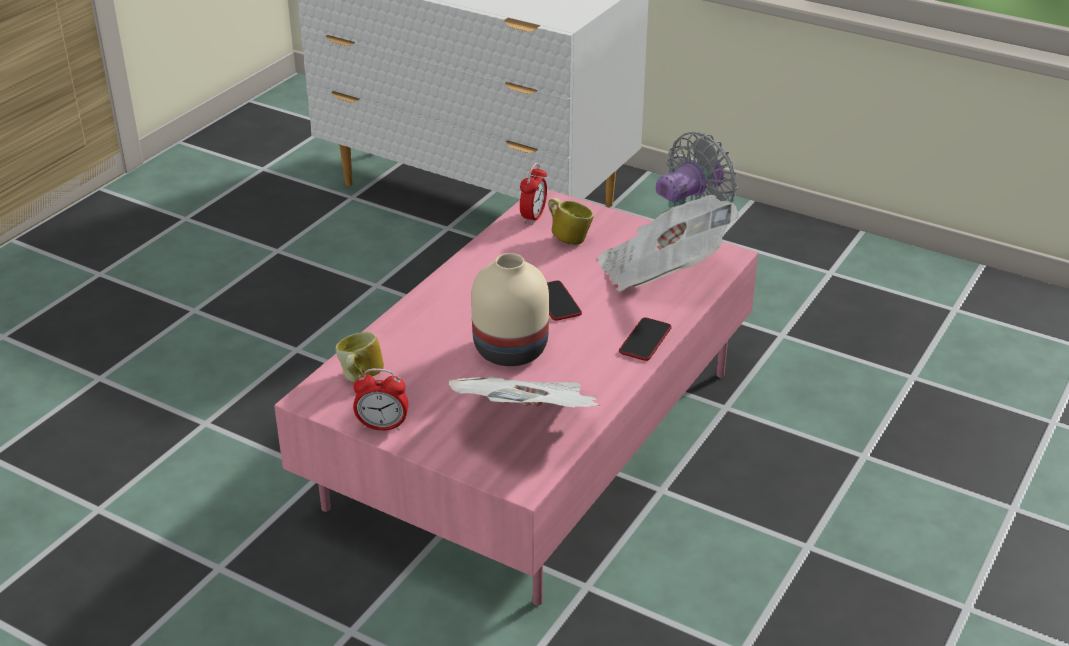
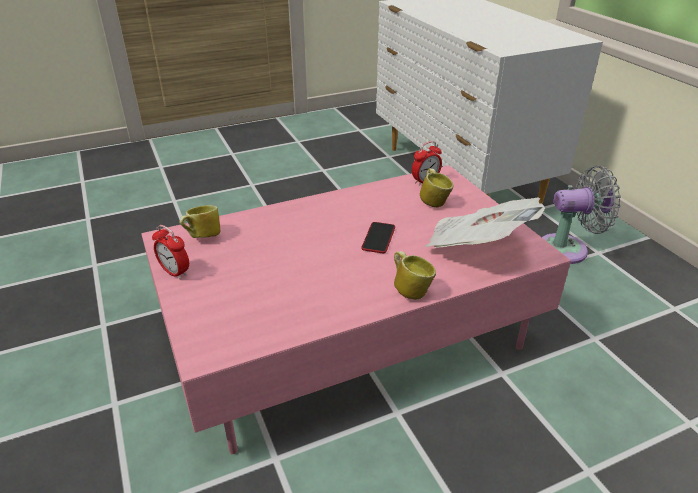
camera: 35 degrees right, 0 degrees up
newspaper [449,376,601,407] -> none
beige vase [471,253,549,366] -> none
phone [619,317,672,361] -> mug [394,251,436,300]

